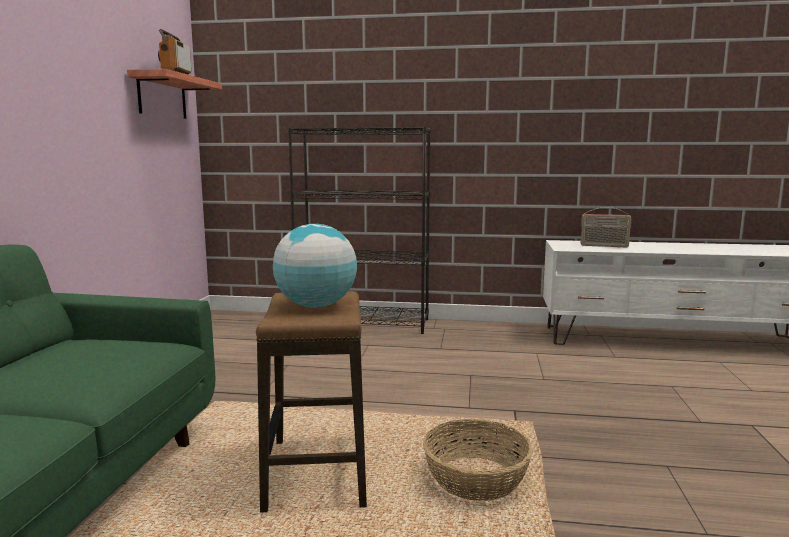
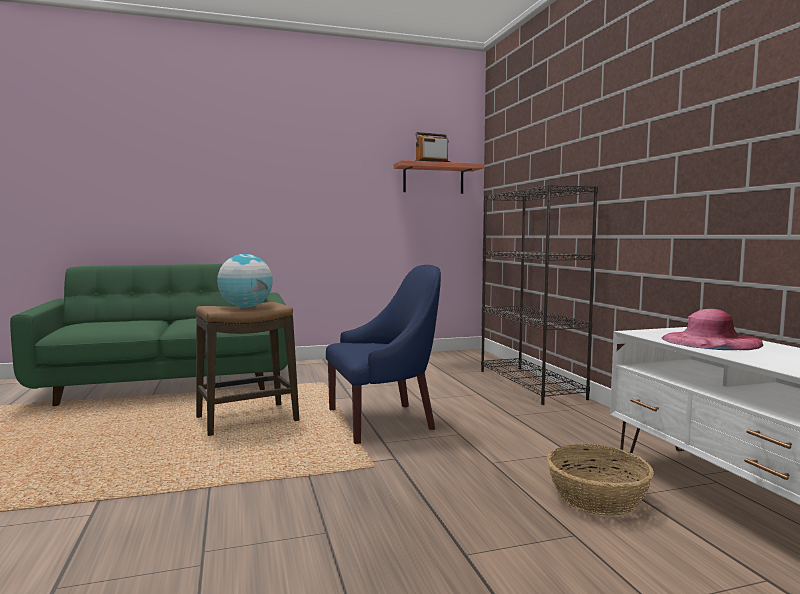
camera: 65 degrees right, 5 degrees down
basket [423,419,533,501] -> basket moved to [547,444,654,516]
radio [581,207,631,247] -> pink hat [661,309,763,350]
none -> blue armchair [326,265,441,444]

